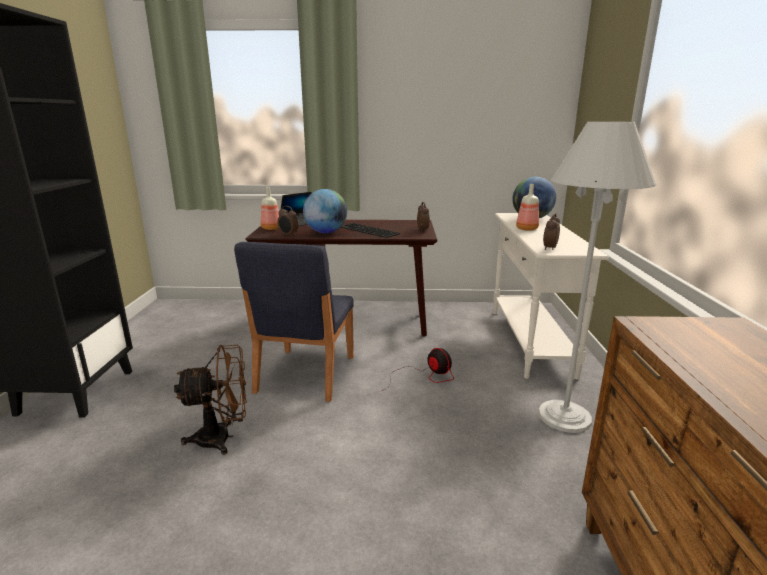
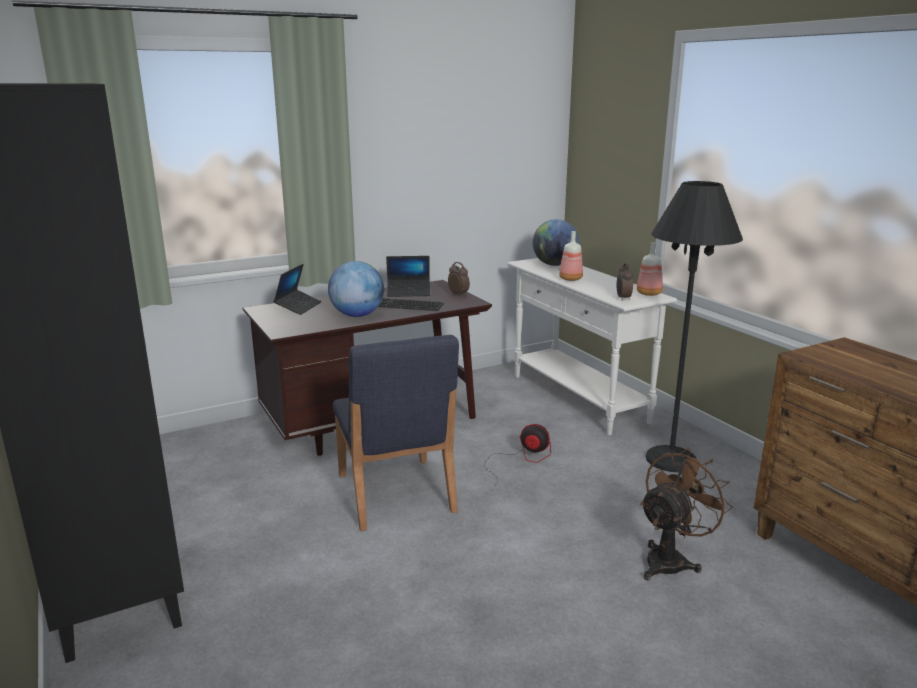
camera: 30 degrees left, 0 degrees up
brown fan [174,345,247,455] -> brown fan moved to [640,448,733,580]
bottle [261,187,279,230] -> bottle moved to [637,242,663,296]
alarm clock [277,206,298,237] -> none
white floor lamp [538,121,656,433] -> black floor lamp [646,181,743,472]
none -> laptop [386,256,430,297]

